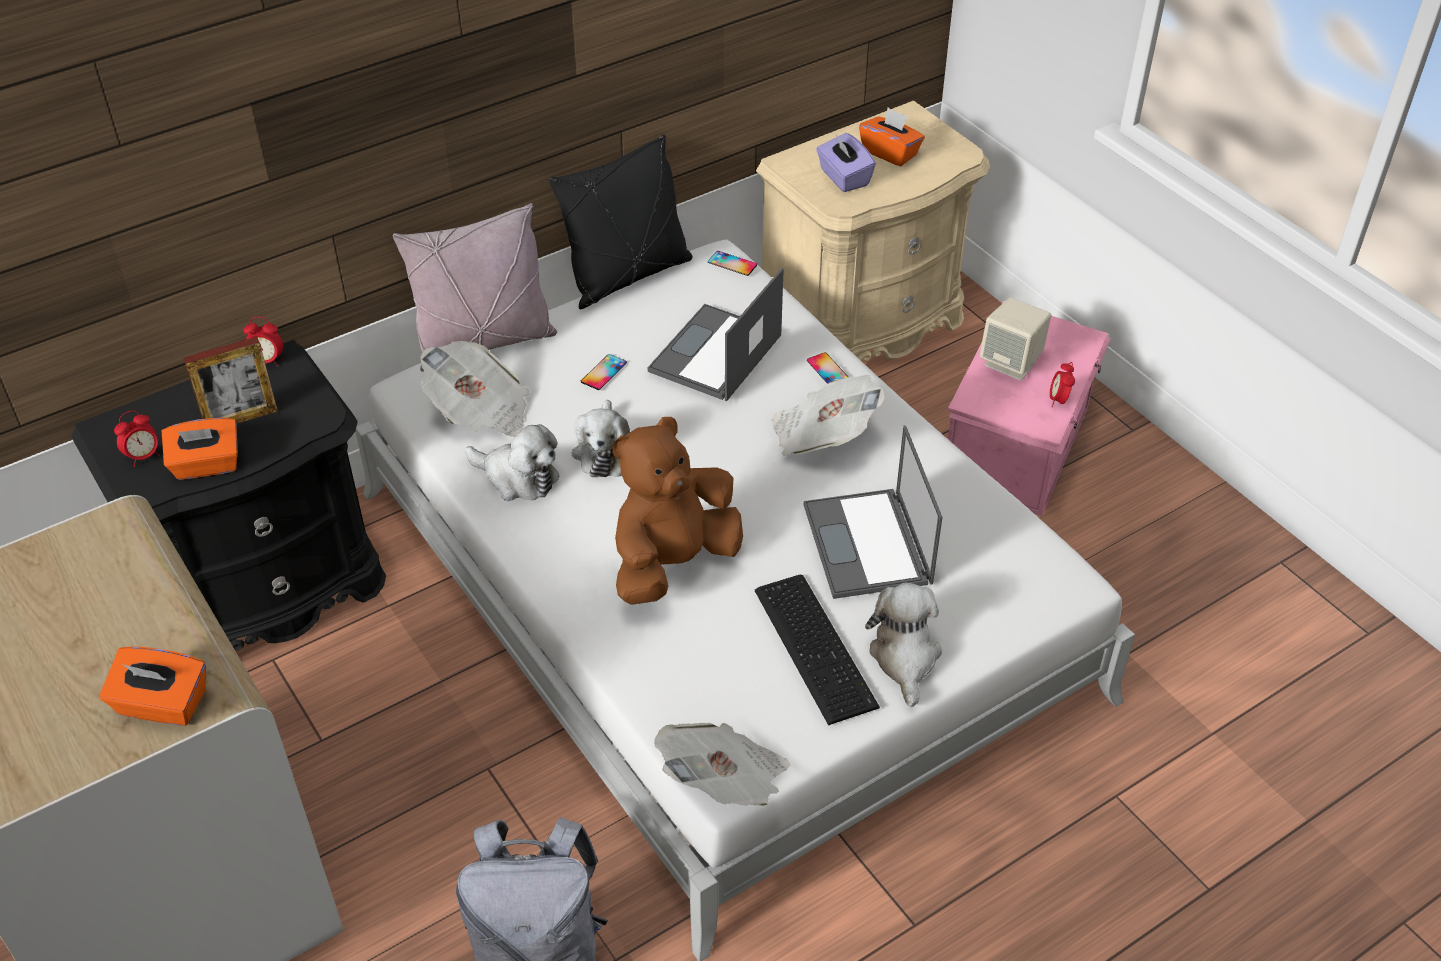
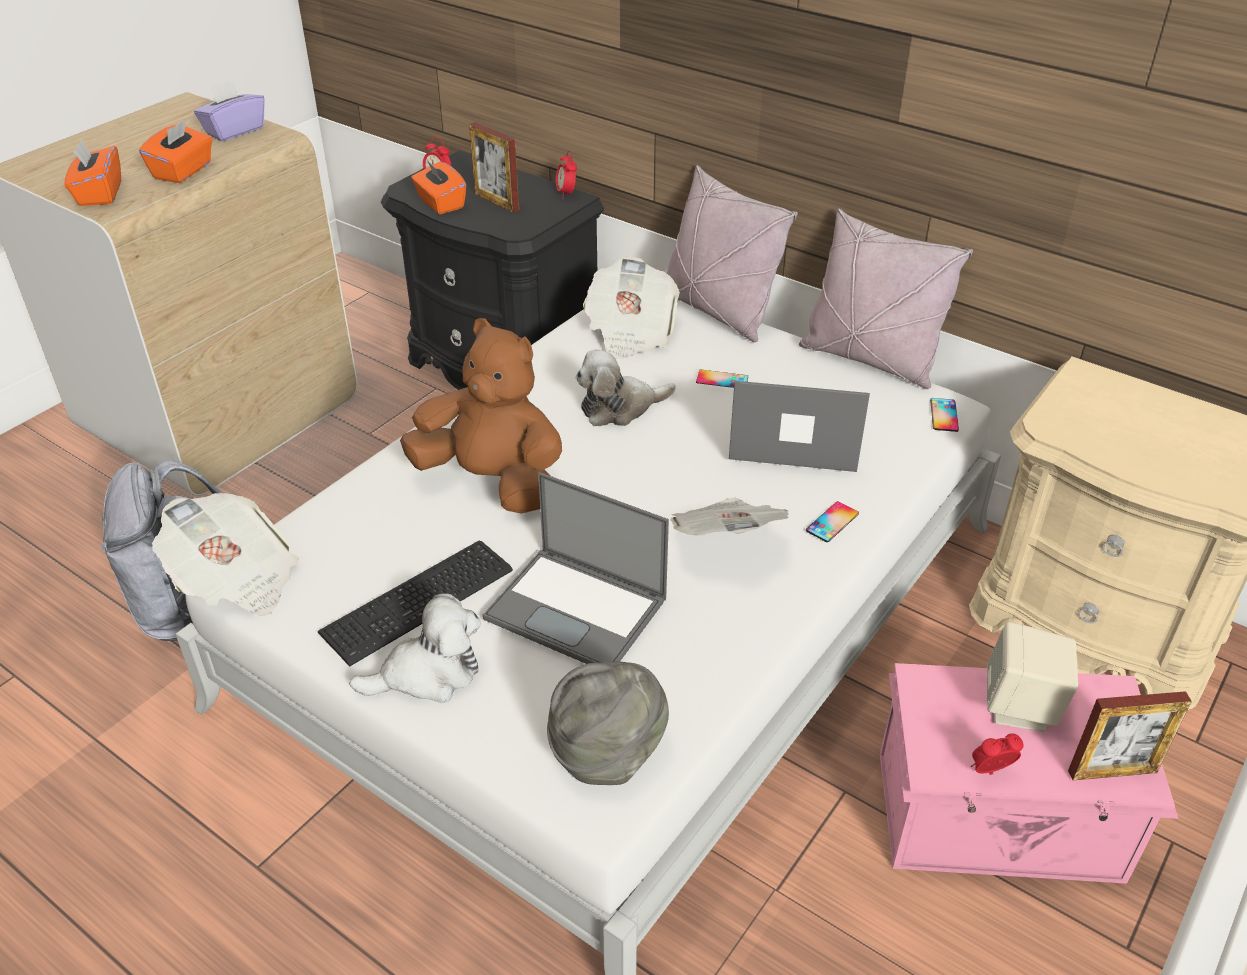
camera: 70 degrees right, 5 degrees down
plush toy [465,424,560,501] -> none
black pillow [549,134,693,309] -> purple pillow [799,209,973,389]
laptop [804,425,942,599] -> laptop turned 120 degrees counterclockwise [483,472,669,664]
purple tissue box [816,133,876,192] -> purple tissue box moved to [194,80,265,141]
orange tissue box [859,108,925,166] -> orange tissue box moved to [139,120,213,183]
none -> grey hat [547,661,669,785]
none -> picture frame [1068,691,1192,780]

